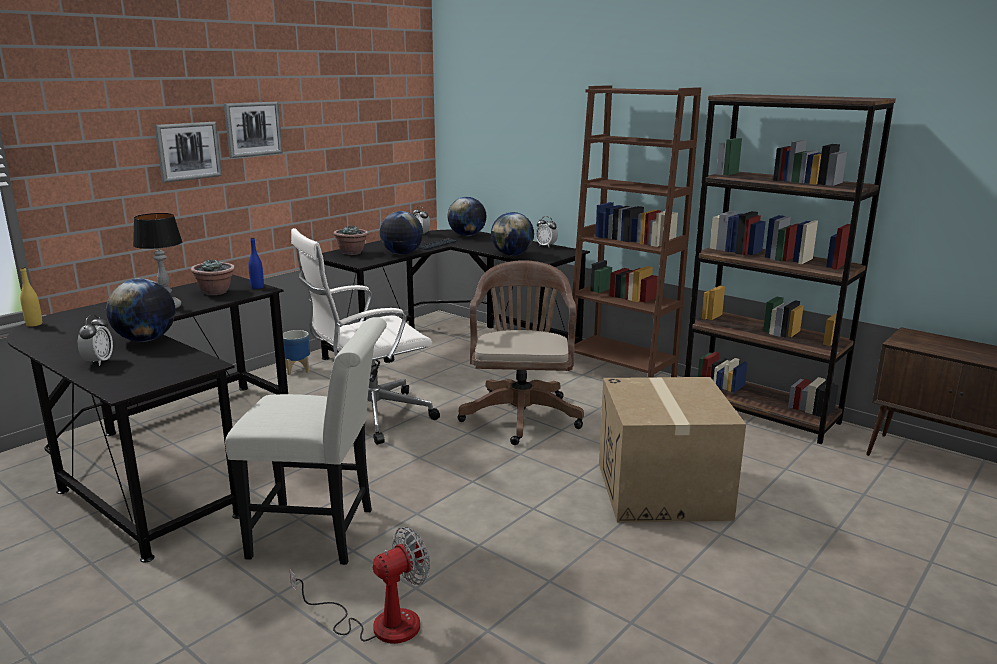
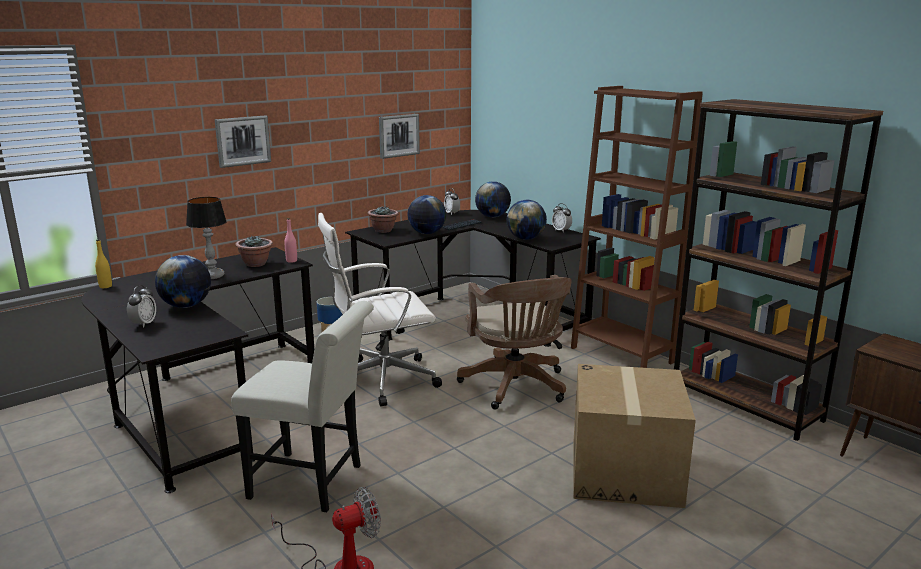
camera: 10 degrees right, 0 degrees up
picture [224,102,283,158] -> picture moved to [379,114,420,159]
blue bottle [248,237,264,289] -> pink bottle [285,218,297,263]
brown office chair [457,260,584,445] -> brown office chair turned 150 degrees clockwise [457,275,572,410]

